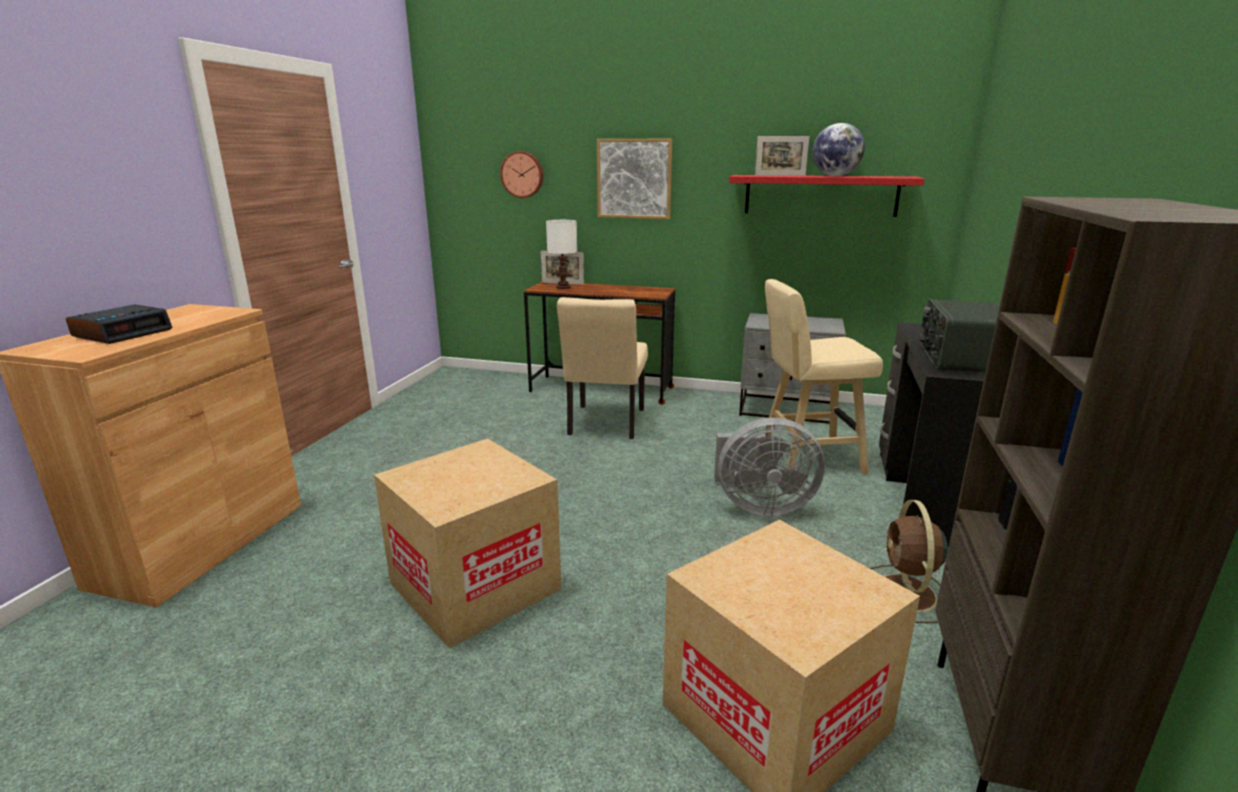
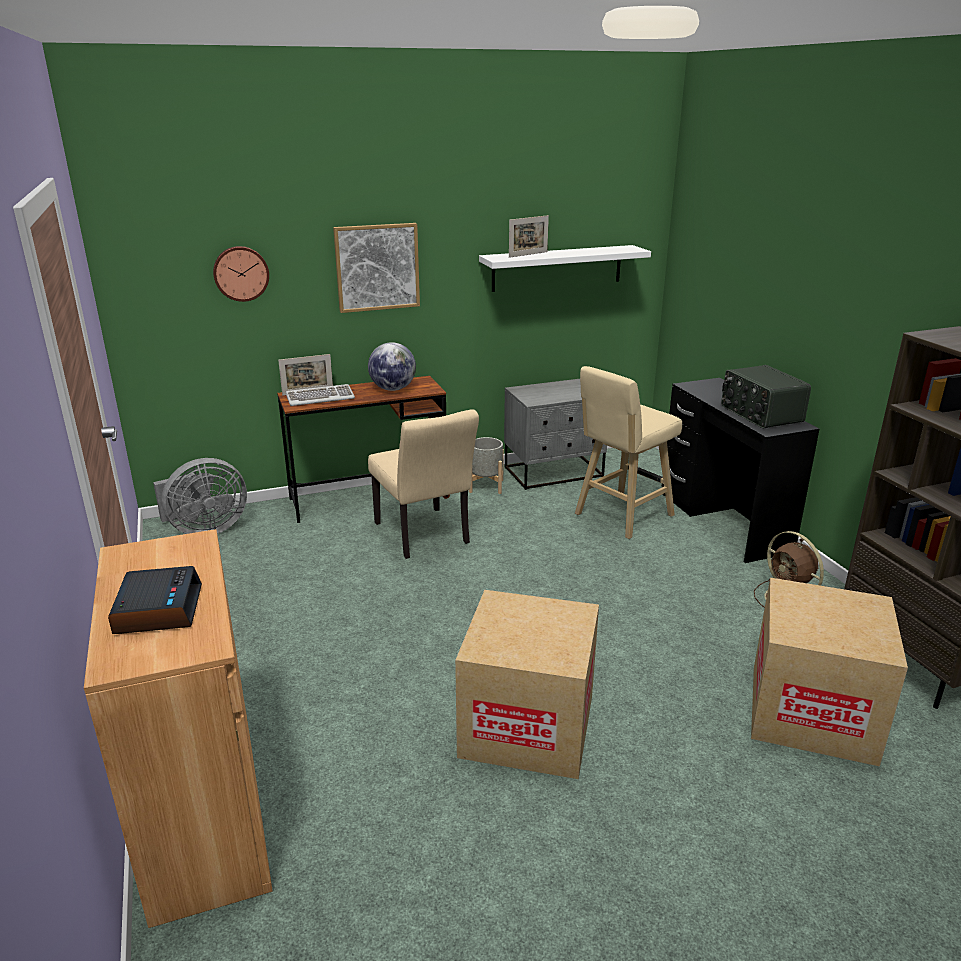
camera: 35 degrees left, 5 degrees up
white table lamp [546,220,577,289] -> keyboard [285,384,355,406]
grey fan [714,418,825,516] -> grey fan moved to [153,458,247,534]
red shelf [729,175,925,217] -> white shelf [479,245,651,292]
globe [812,123,865,176] -> globe moved to [368,342,416,391]
none -> grey planter [469,437,504,494]

